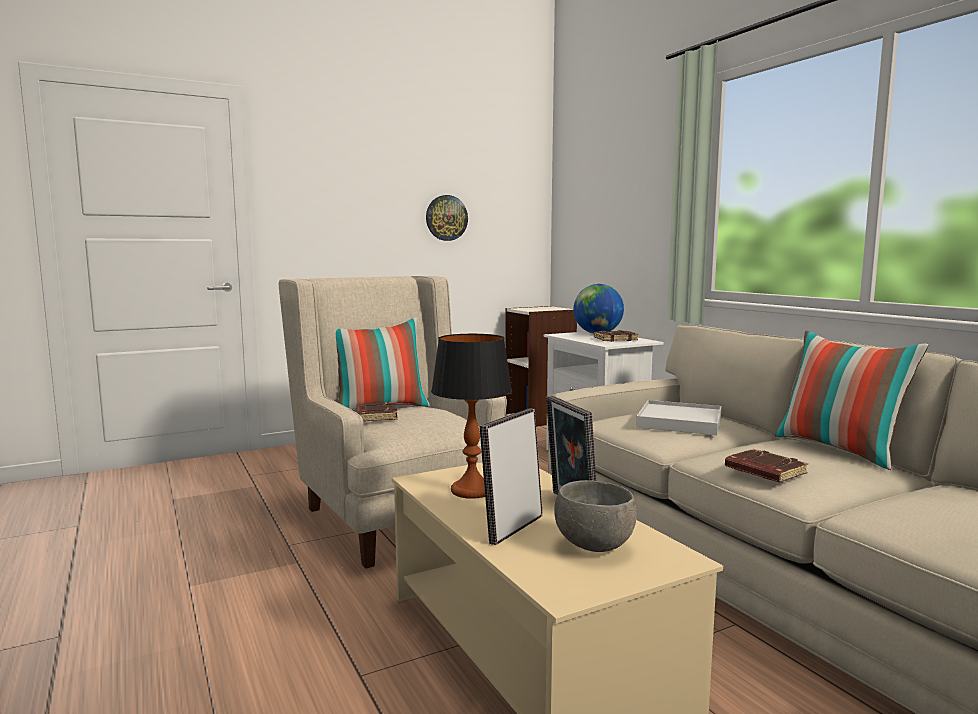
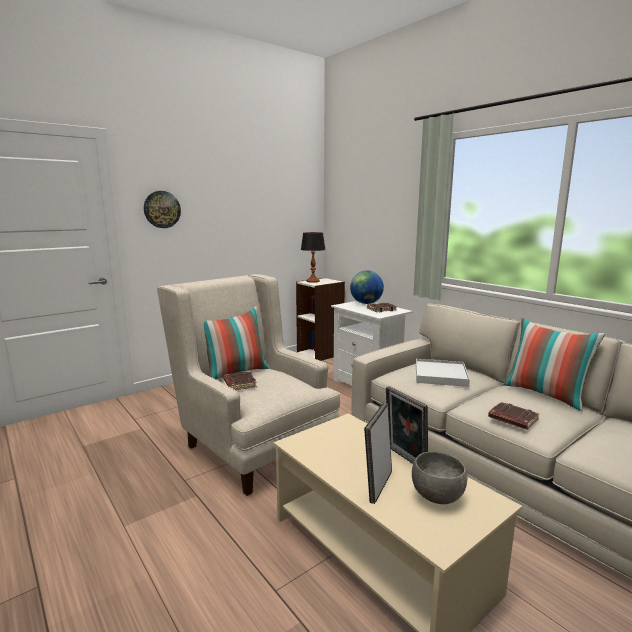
camera: 10 degrees left, 5 degrees up
wall clock [426,195,468,241] -> wall clock moved to [144,191,181,228]
table lamp [431,334,512,499] -> table lamp moved to [301,232,326,283]

